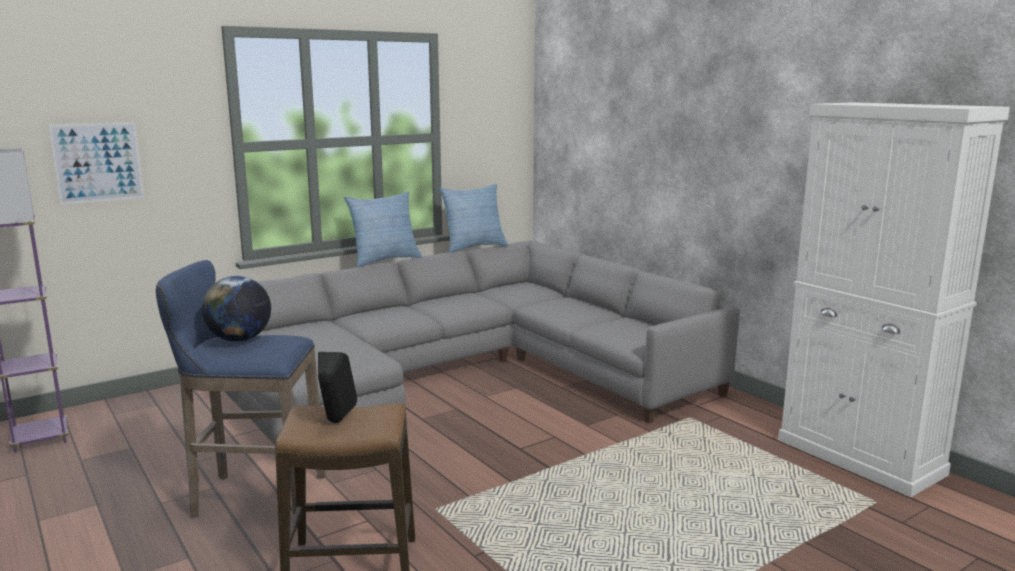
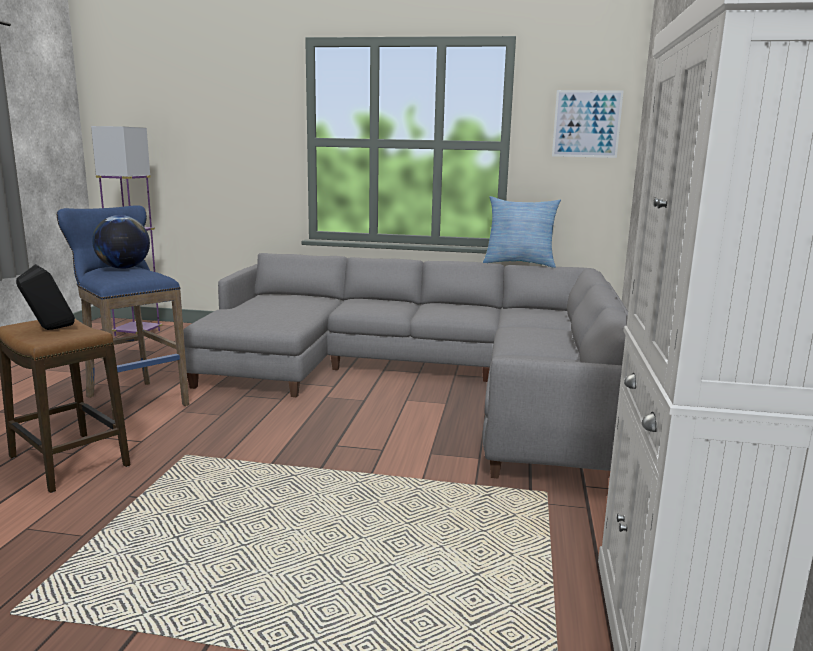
camera: 45 degrees right, 0 degrees up
picture [48,122,145,205] -> picture moved to [552,90,623,158]
pillow [344,191,422,267] -> none

